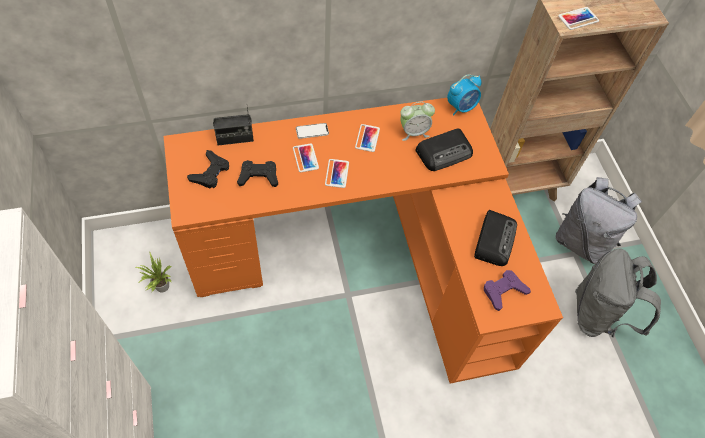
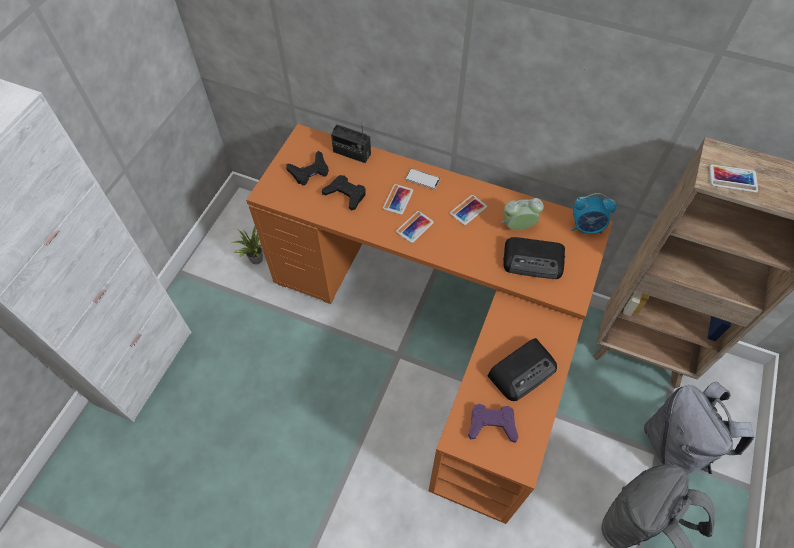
camera: 40 degrees right, 0 degrees up
alarm clock [400,102,435,141] -> alarm clock turned 150 degrees clockwise [501,198,544,230]

